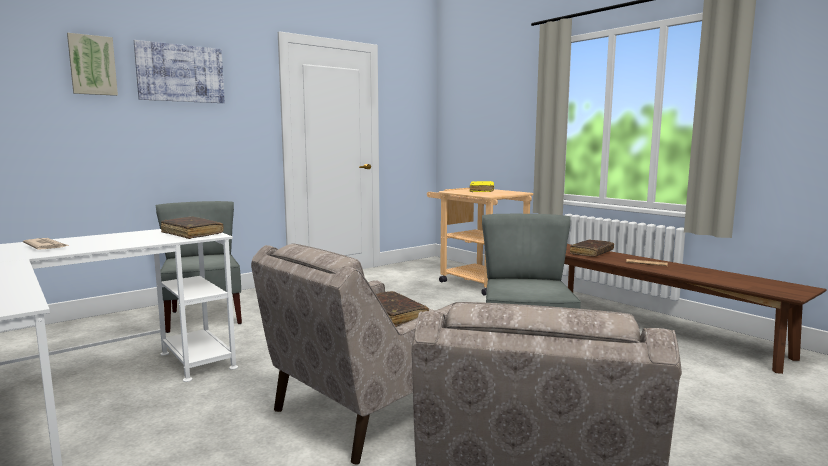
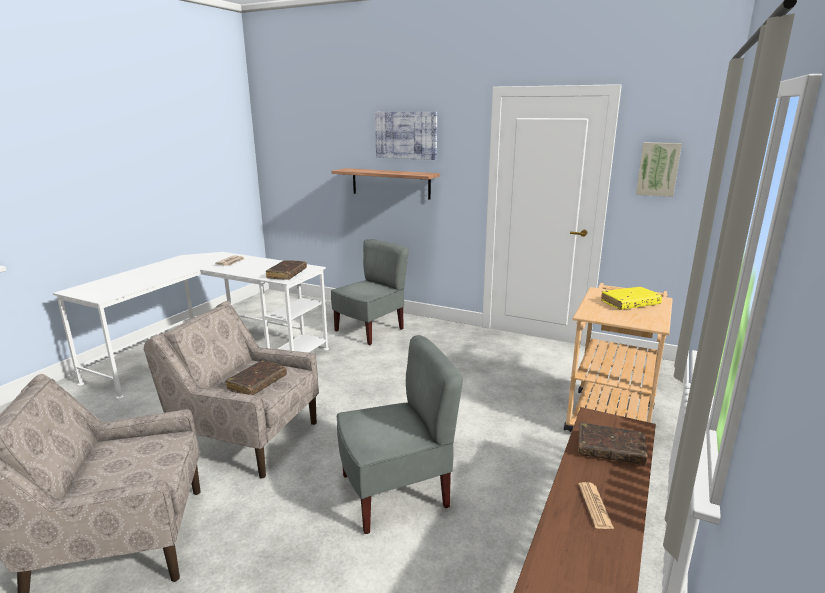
camera: 65 degrees right, 10 degrees up
picture [67,33,118,96] -> picture moved to [636,142,682,197]
none -> shelf [331,168,440,199]

